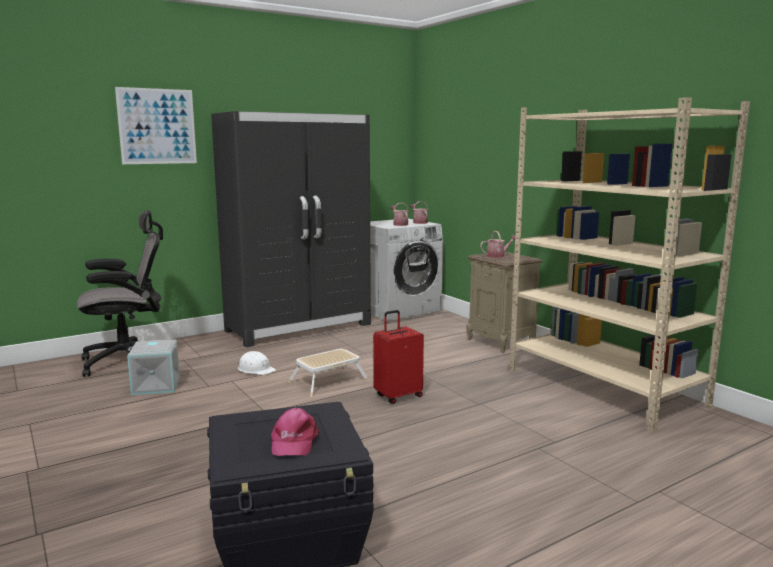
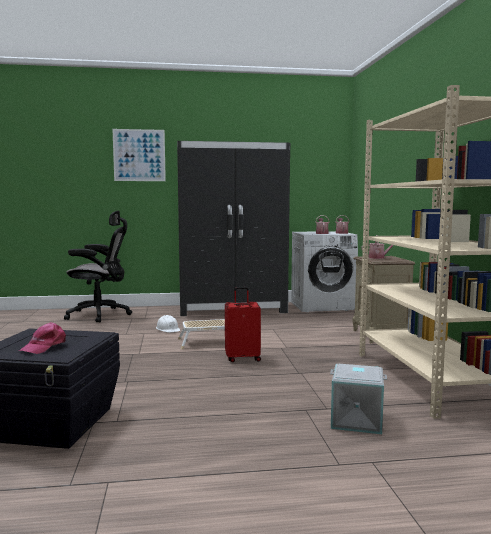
camera: 25 degrees right, 5 degrees down
grey storage box [127,339,180,395] -> grey storage box moved to [330,364,387,434]

